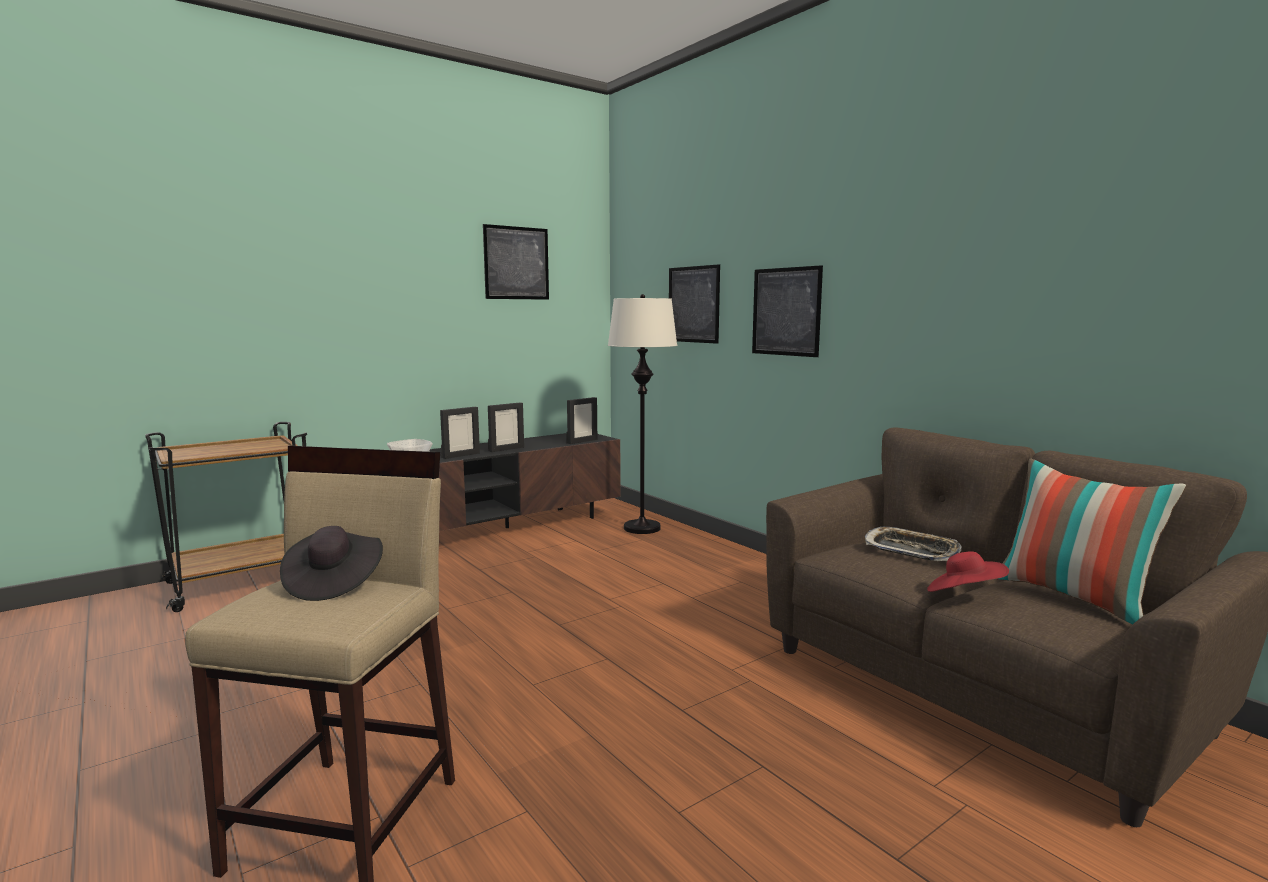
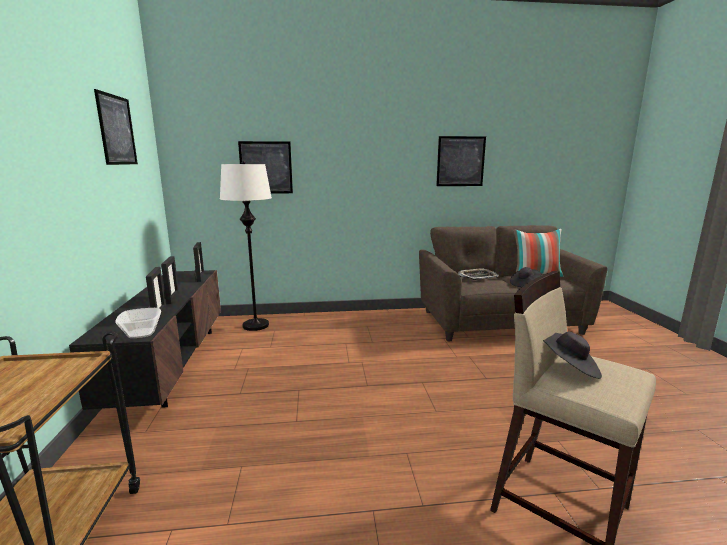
camera: 60 degrees left, 5 degrees up
picture [752,265,823,357] -> picture moved to [436,136,486,186]
red hat [927,551,1009,592] -> black hat [510,267,542,287]

